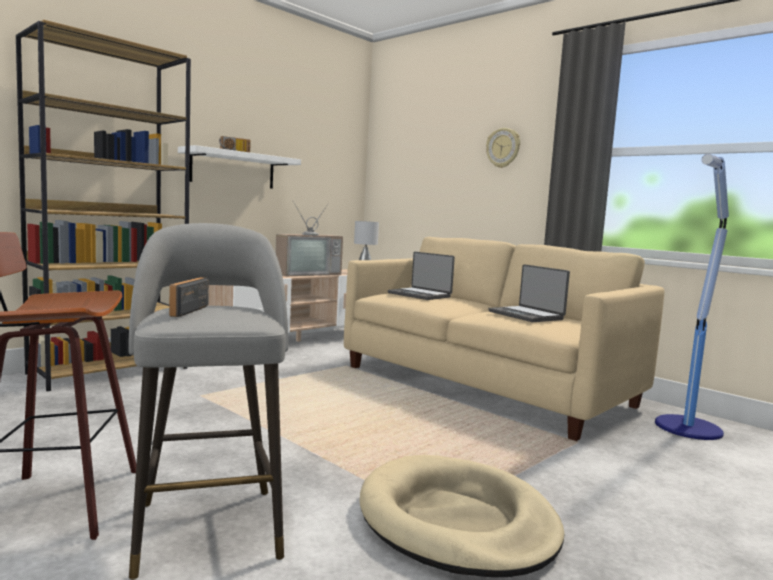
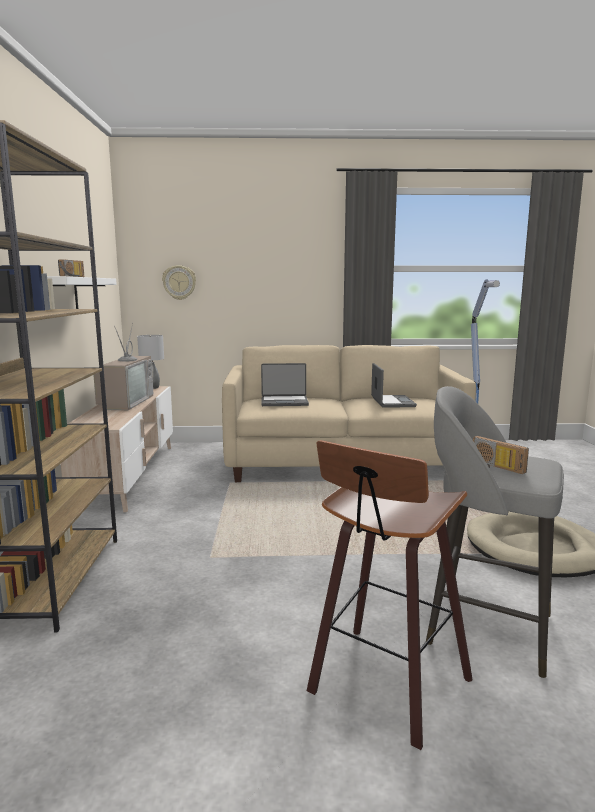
camera: 45 degrees left, 5 degrees up
wall clock [486,128,520,168] -> wall clock moved to [162,265,196,300]
laptop [488,264,570,322] -> laptop turned 105 degrees counterclockwise [371,363,417,408]

